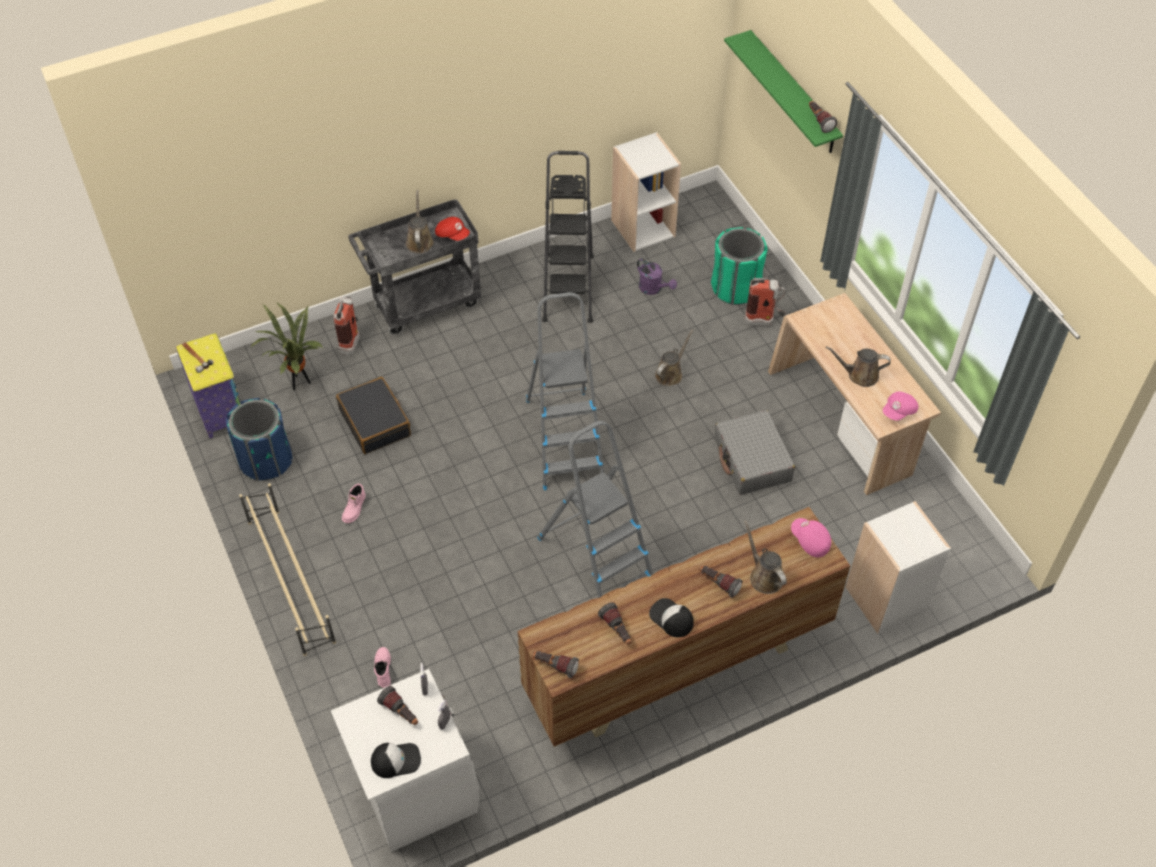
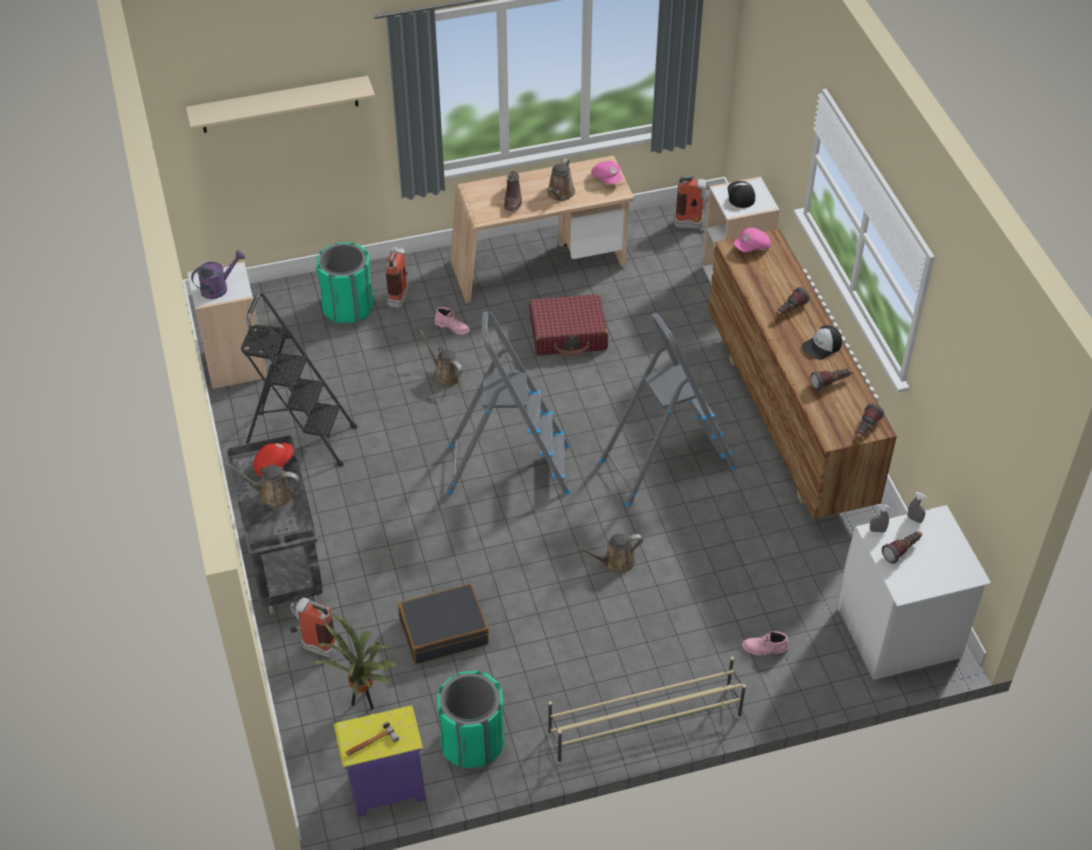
camera: 80 degrees left, 5 degrees down
blue trash can [226,398,293,480] -> green trash can [437,671,504,768]
pink boot [342,484,366,523] -> pink boot moved to [435,307,470,335]
cap [371,743,421,778] -> cap moved to [728,181,755,208]
purple watering can [637,258,677,295] -> purple watering can moved to [191,250,245,299]
grey suitcase [714,410,795,495] -> red suitcase [529,294,608,356]
green shelf [724,30,843,153] -> beige shelf [186,76,375,133]
brown watering can [744,520,787,594] -> brown watering can moved to [578,533,643,573]
flashlight [809,101,837,133] -> none
none -> brown boot [504,171,522,211]
none -> fire extinguisher [675,176,710,229]

